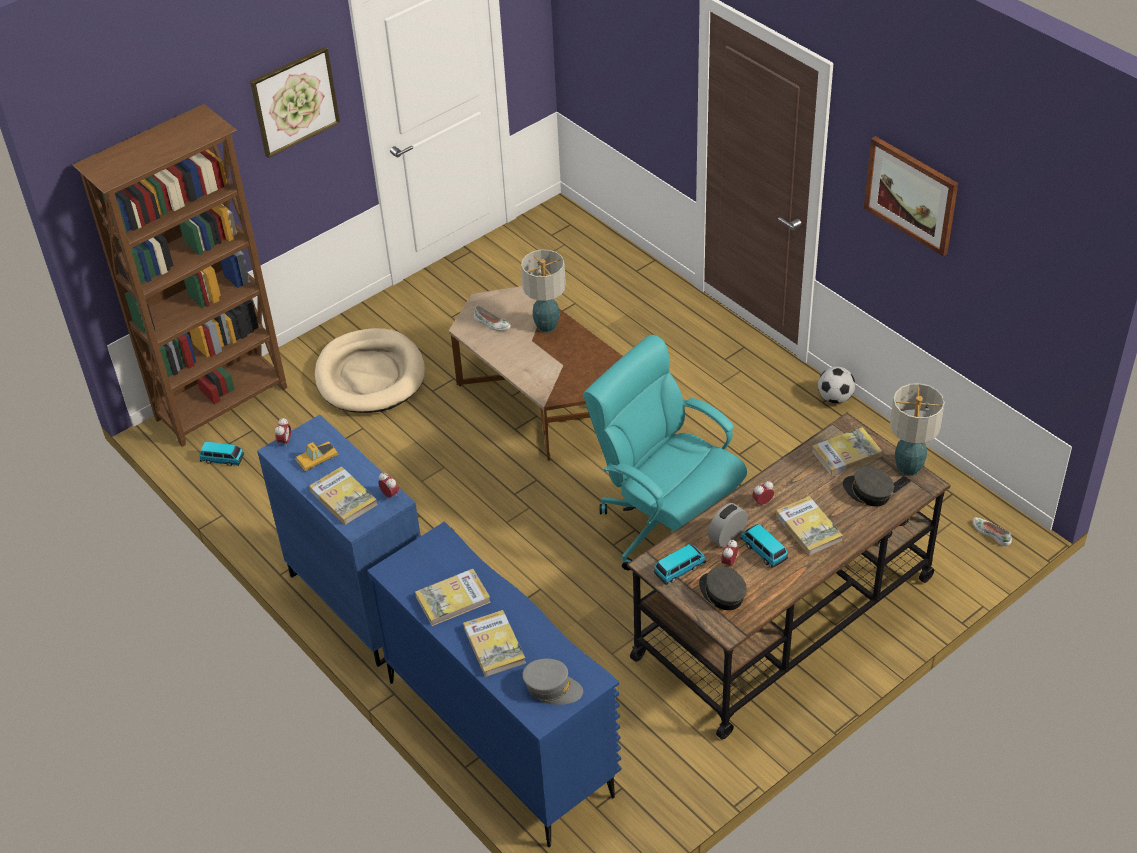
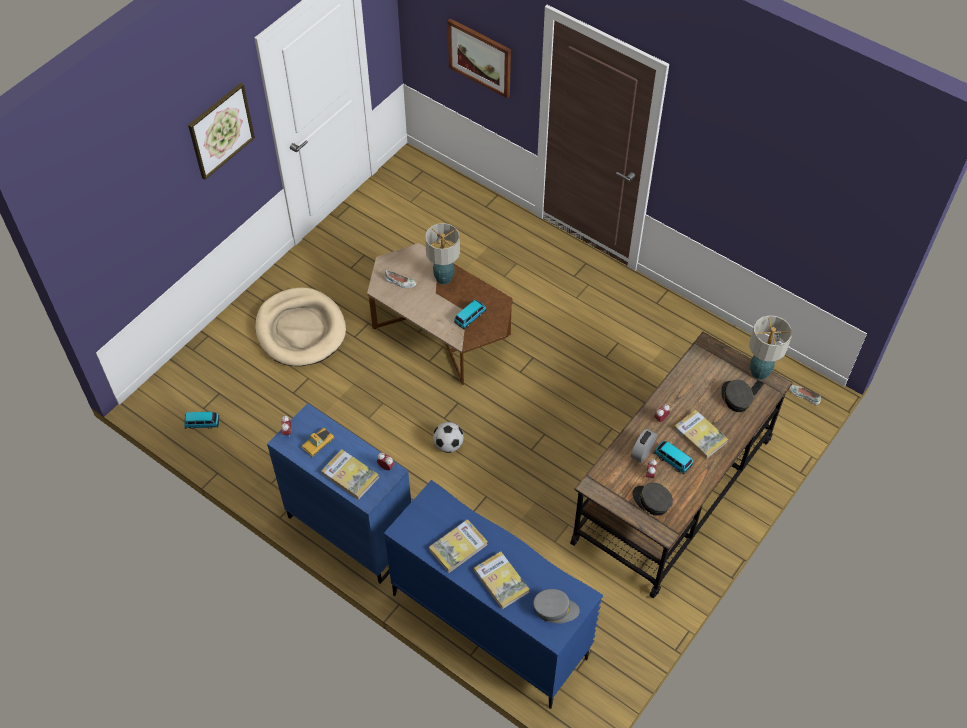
camera: 15 degrees left, 10 degrees up
brown bookcase [73,104,287,447] -> none
turquoise office chair [584,335,747,570] -> none
toy car [654,544,706,585] -> toy car moved to [454,300,487,329]
book [812,427,882,476] -> none
football [818,366,855,403] -> football moved to [433,422,464,453]
grey cap [843,466,894,506] -> grey cap turned 45 degrees clockwise [721,379,753,412]
picture [864,136,958,256] -> picture moved to [447,19,511,98]

